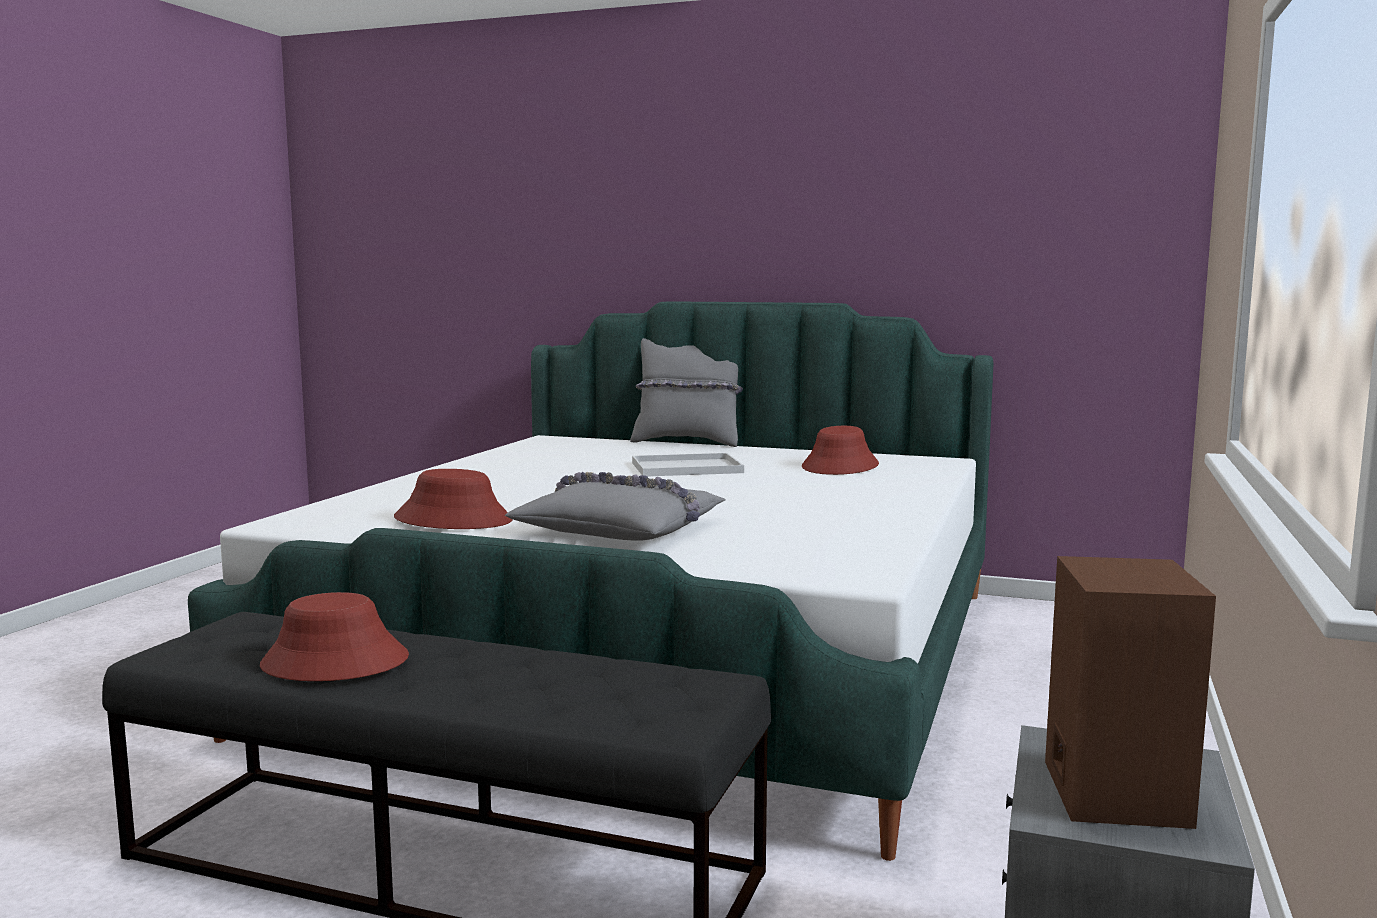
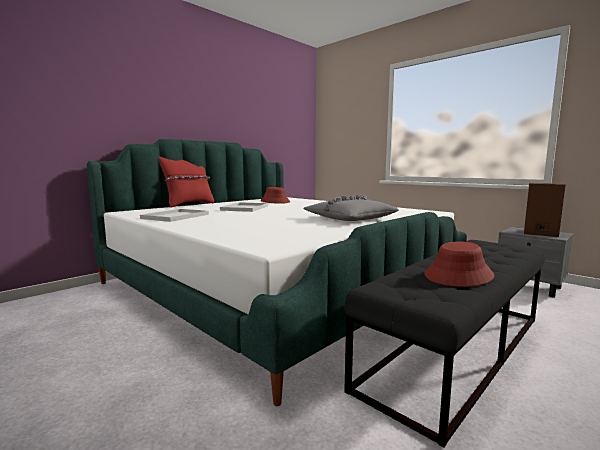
camera: 65 degrees left, 0 degrees up
red hat [394,469,513,529] -> none
grey pillow [630,338,743,447] -> red pillow [159,157,214,208]
none -> white tray [140,209,209,222]

